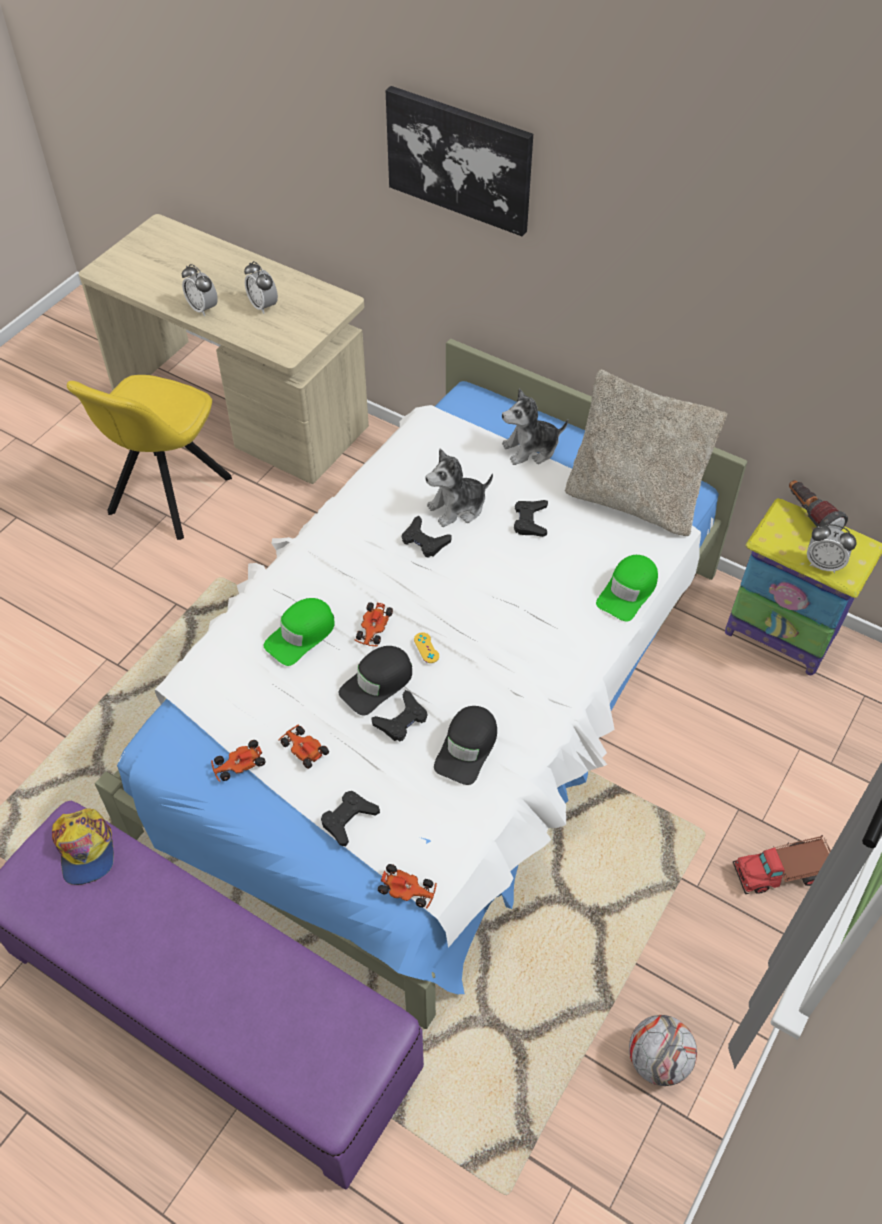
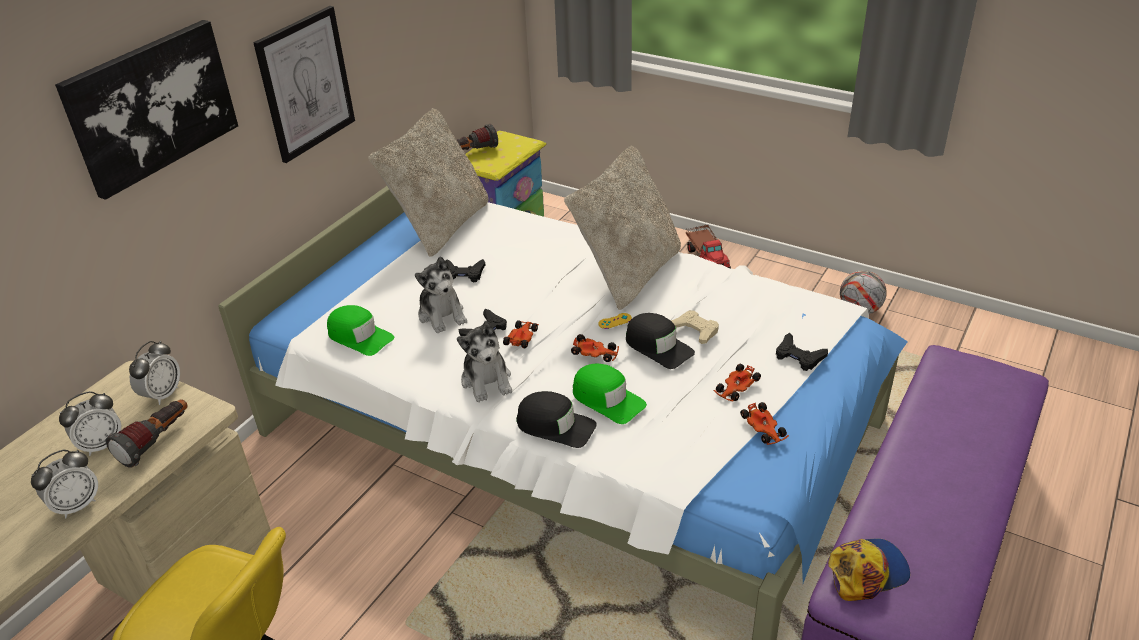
camera: 90 degrees left, 15 degrees down
black game controller [371,690,428,742] -> beige game controller [671,310,719,344]
toy car [378,864,437,908] -> toy car moved to [503,320,539,348]
black cap [434,706,497,785] -> black cap moved to [516,391,597,448]
plush toy [502,389,568,465] -> plush toy moved to [457,321,512,402]
green cap [596,555,658,622] -> green cap moved to [327,305,394,356]
alarm clock [807,524,856,573] -> alarm clock moved to [129,341,180,405]
none -> flashlight [106,399,188,468]
none -> picture [253,6,355,163]
none -> beige pillow [564,146,681,310]

